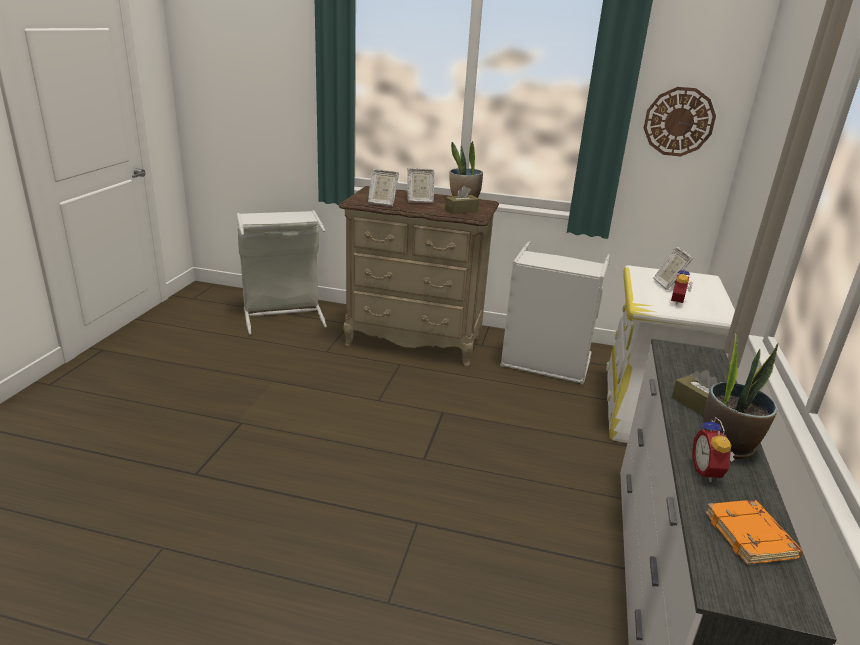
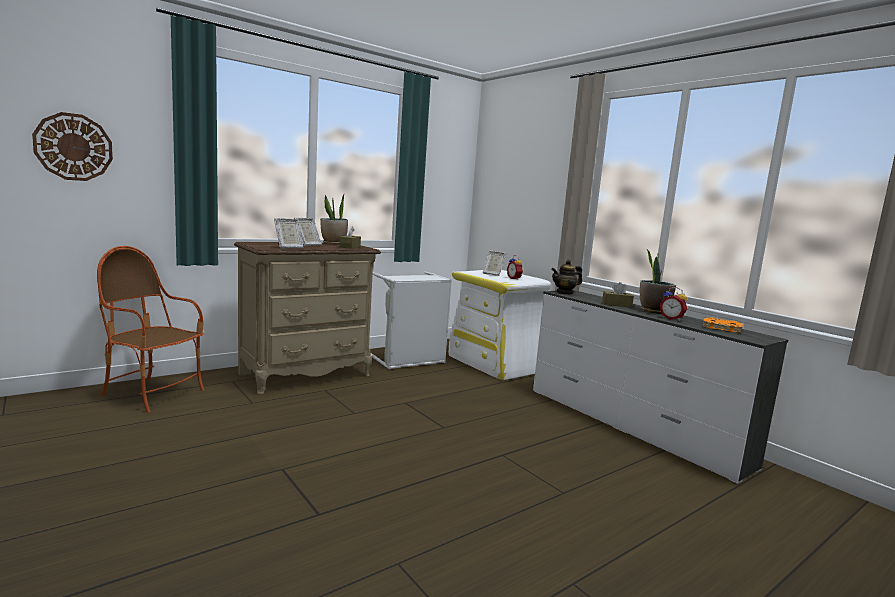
camera: 50 degrees left, 15 degrees down
grey laundry basket [237,210,327,335] -> armchair [97,246,204,413]
wall clock [644,87,716,156] -> wall clock moved to [32,112,113,181]
none -> teapot [551,260,582,295]

